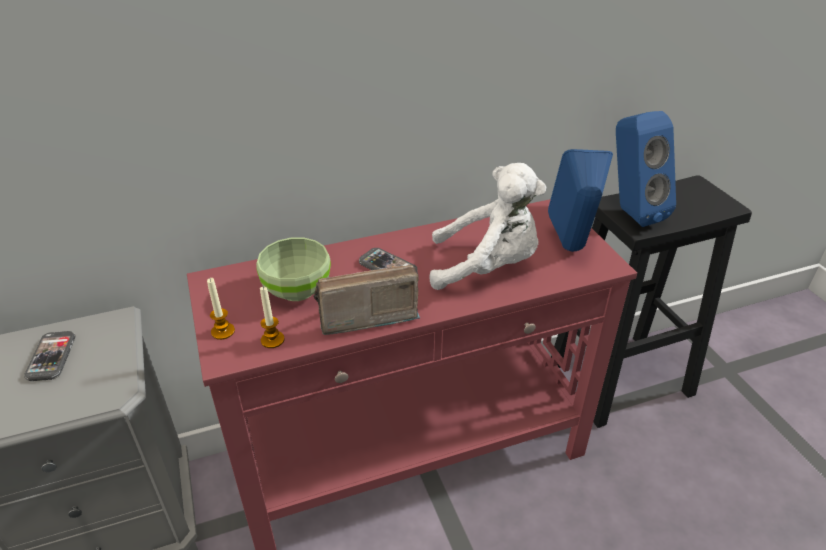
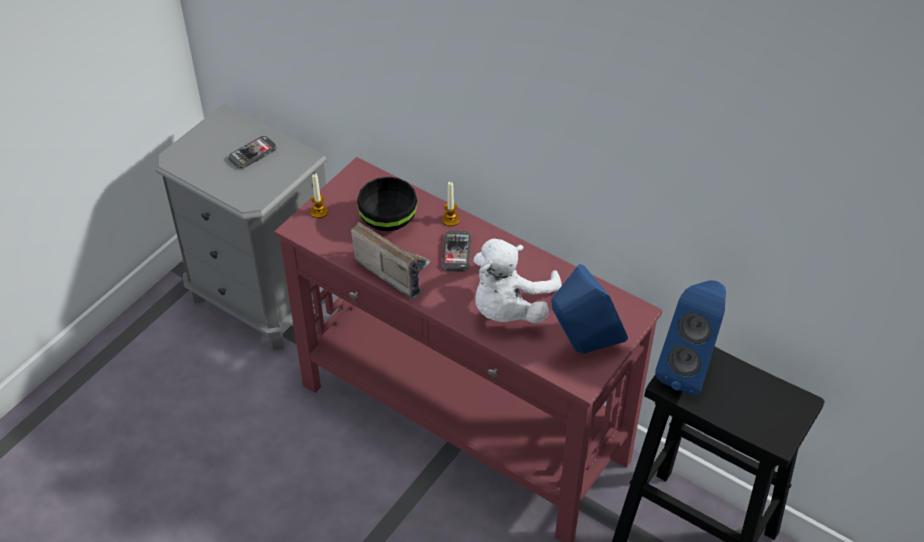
camera: 55 degrees right, 10 degrees up
green bowl [256,238,331,301] -> black bowl [357,177,417,231]
candle [260,287,285,348] -> candle moved to [442,182,460,226]
white plush toy [429,163,546,290] -> white plush toy turned 60 degrees clockwise [473,239,562,323]

